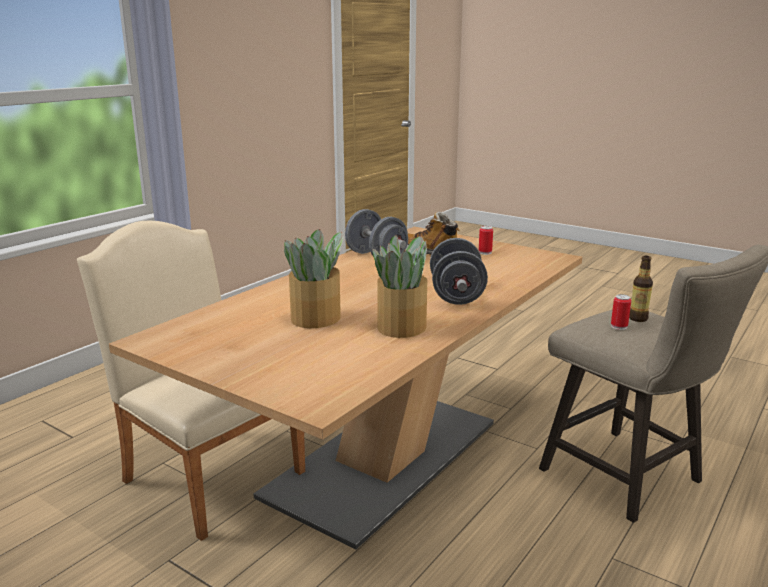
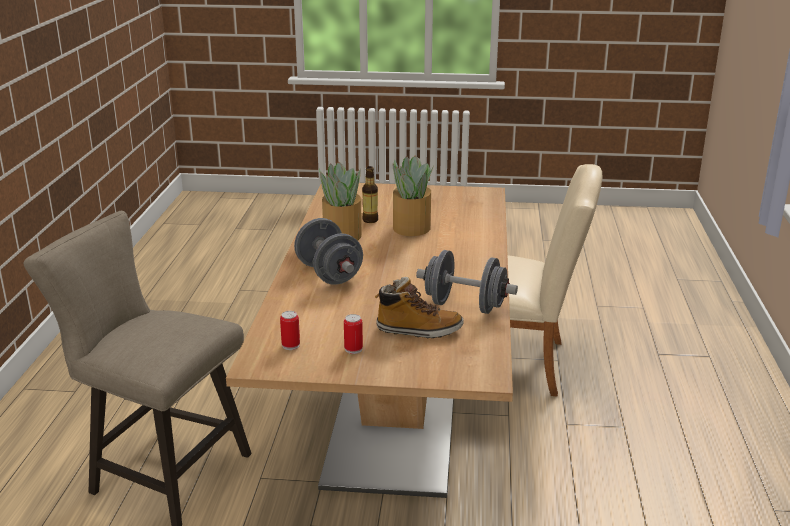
camera: 150 degrees right, 5 degrees up
can [611,294,631,330] -> can moved to [280,311,300,350]
bottle [629,256,653,322] -> bottle moved to [362,166,378,223]

